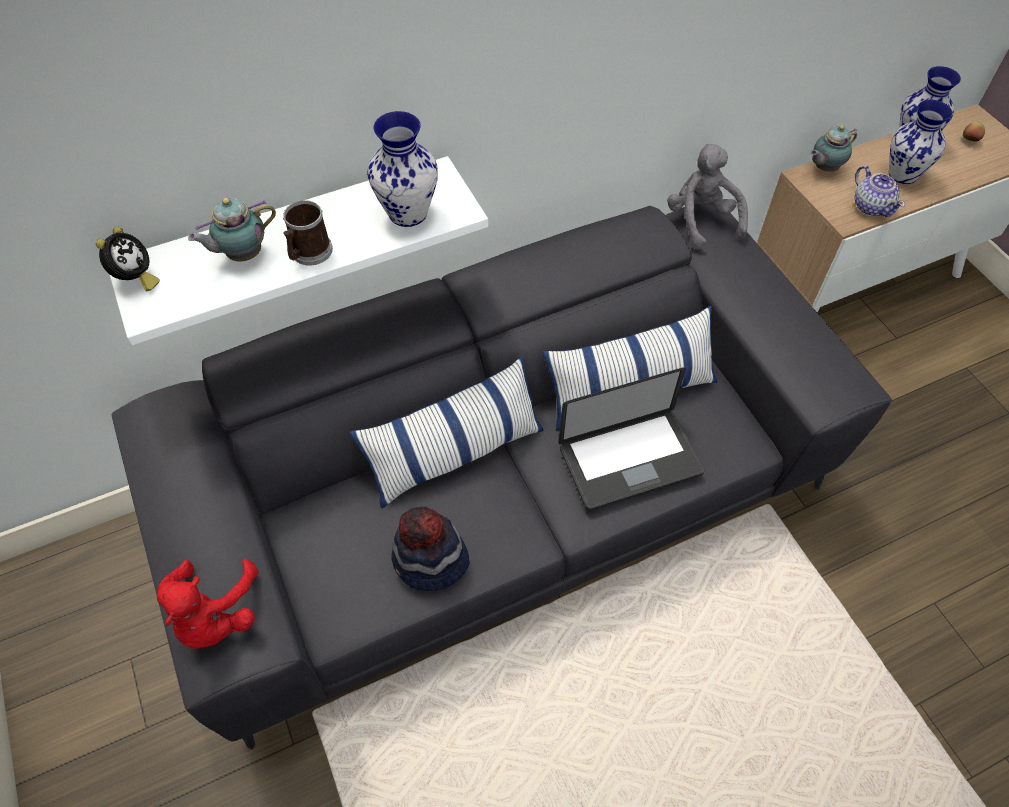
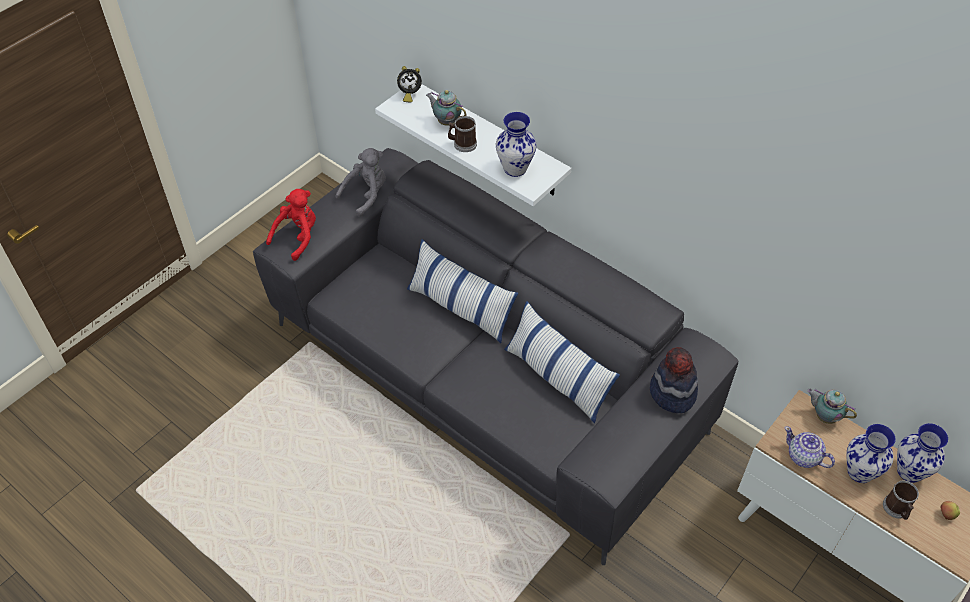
camera: 65 degrees right, 5 degrees down
red plush toy [157,559,259,649] -> red plush toy turned 150 degrees clockwise [266,189,316,261]
hat [391,506,470,591] -> hat moved to [650,347,698,413]
laptop [559,368,705,510] -> none
grey plush toy [667,144,748,250] -> grey plush toy moved to [335,148,386,217]
teapot [855,166,905,217] -> teapot turned 90 degrees clockwise [784,426,835,468]
none -> mug [883,481,919,520]

